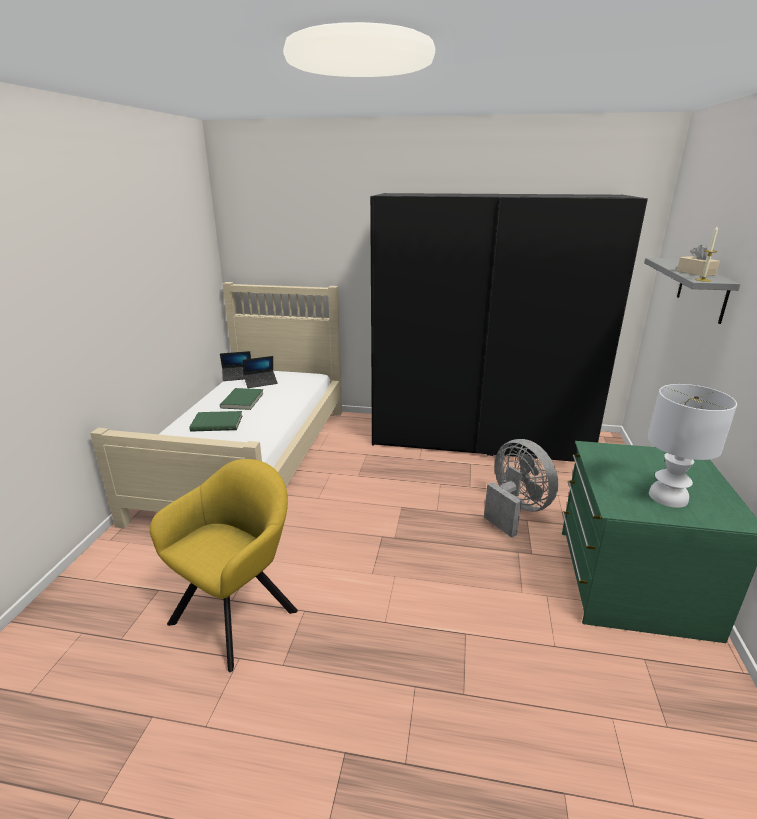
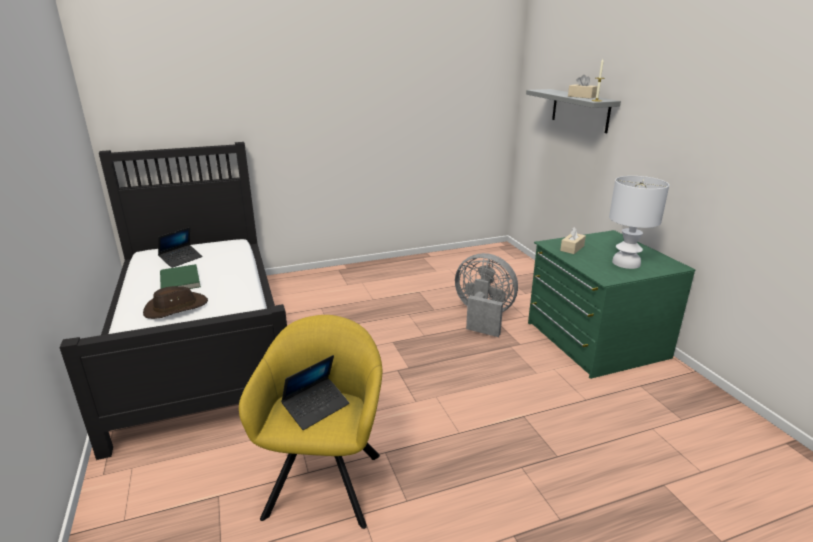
camera: 30 degrees left, 0 degrees up
beige bed [90,282,342,528] -> black bed [59,142,287,460]
green book [189,411,243,432] -> brown hat [143,286,208,319]
laptop [220,351,251,381] -> laptop moved to [281,355,349,430]
black wardrobe [370,193,648,462] -> none
none -> beige tissue box [560,226,586,254]

